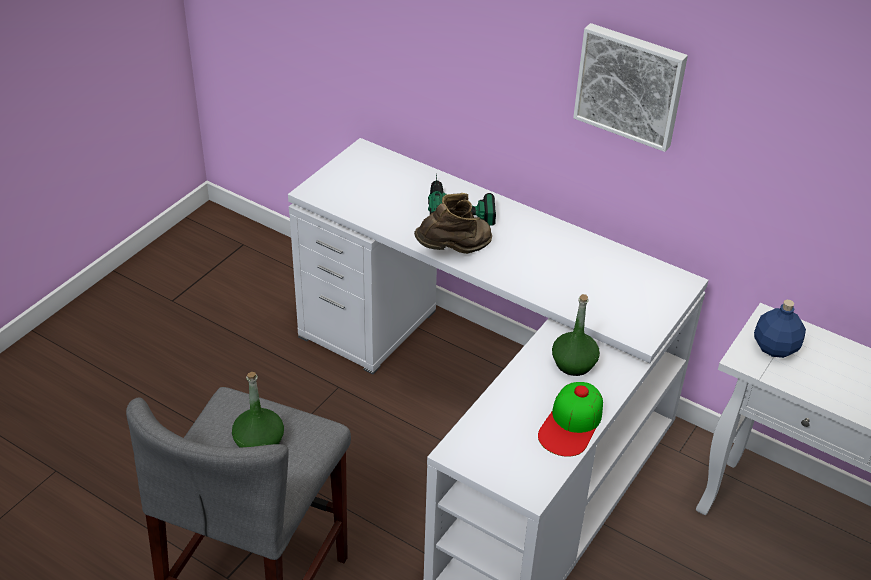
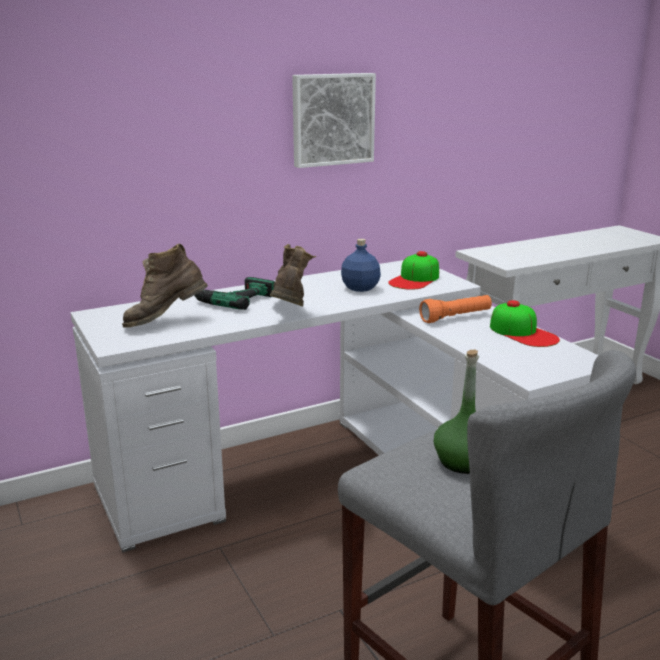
camera: 60 degrees left, 20 degrees down
green bottle [552,294,600,376] -> orange flashlight [419,295,492,323]
blue bottle [754,300,806,358] -> blue bottle moved to [341,239,381,292]
none -> brown boot [122,243,208,328]
none -> cap [388,251,439,290]

